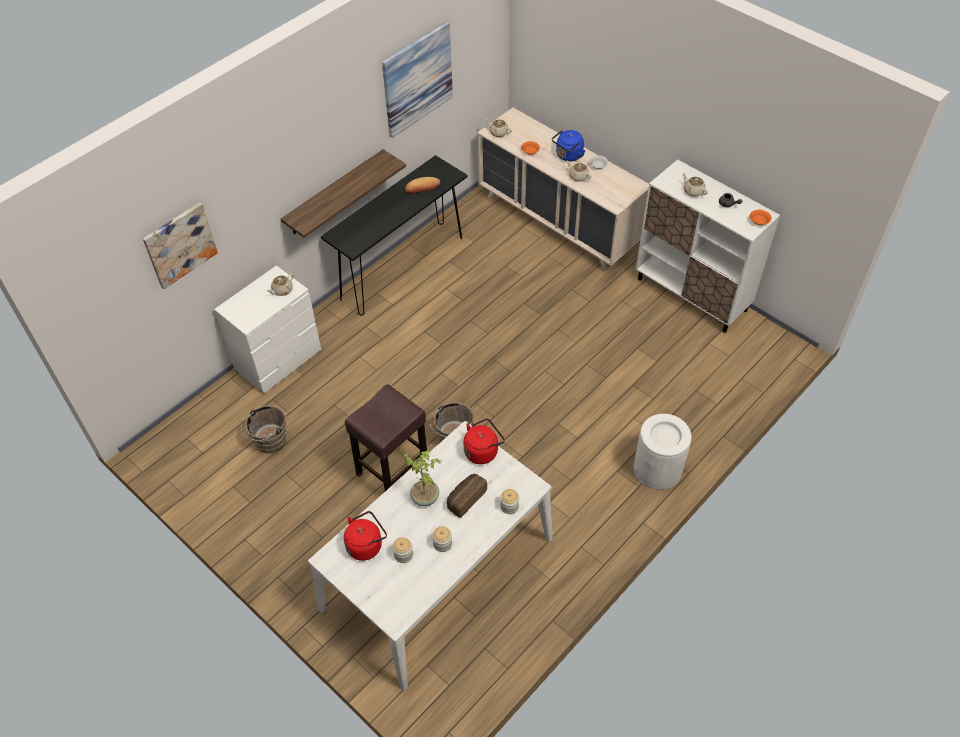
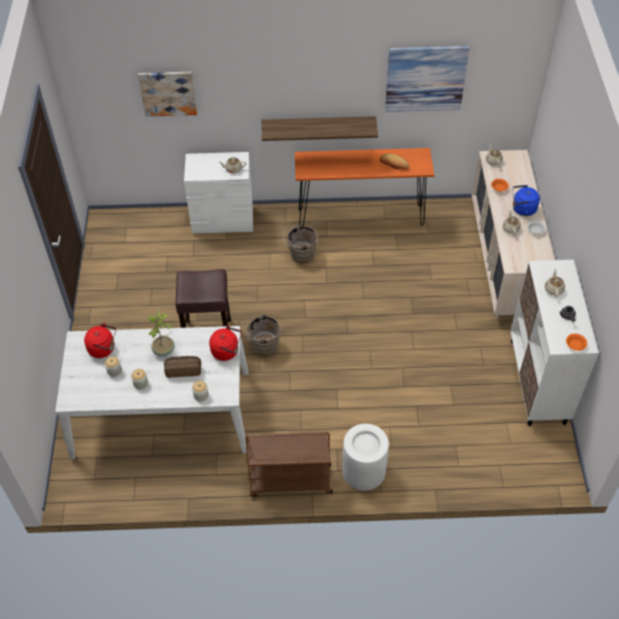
camera: 45 degrees right, 0 degrees up
brown bucket [241,405,287,454] -> brown bucket moved to [283,224,318,264]
black console table [321,155,467,315] -> orange console table [295,148,434,226]
none -> brown cart [246,432,333,497]

